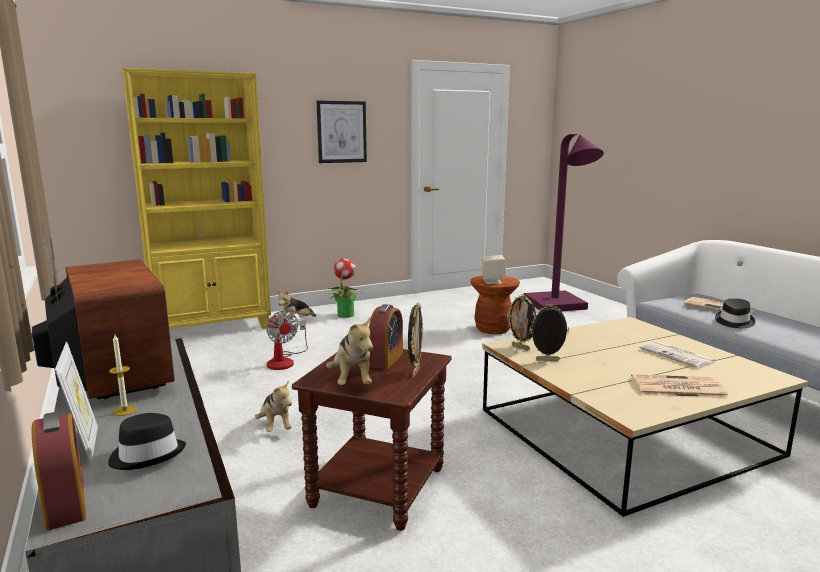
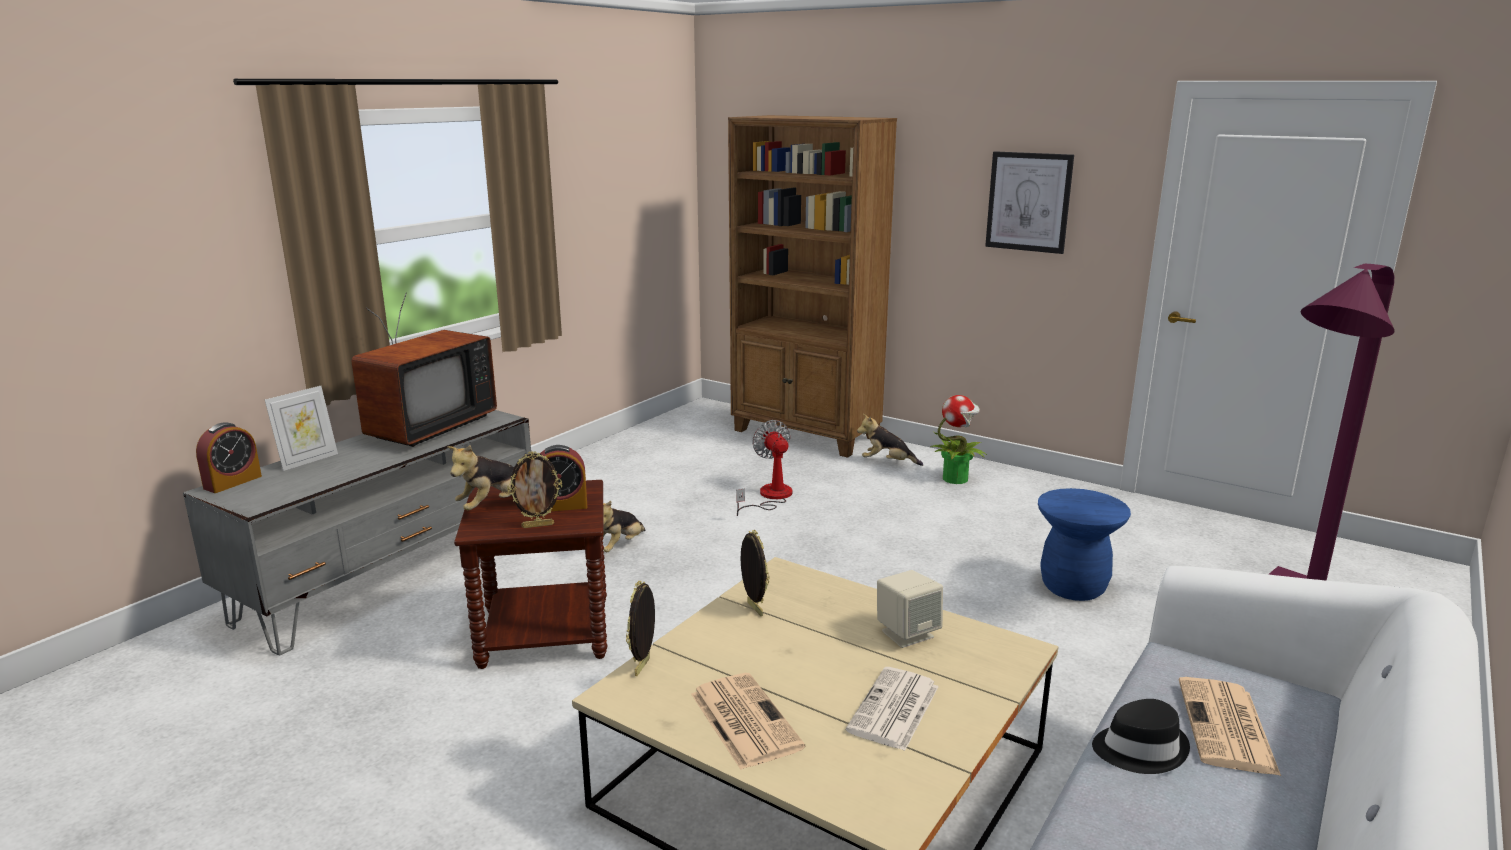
camera: 60 degrees right, 5 degrees up
black hat [108,413,186,470] -> none
candle [109,335,137,416] -> none
yellow bookcase [122,68,271,329] -> brown bookcase [728,115,897,458]
fan [267,311,308,370] -> fan turned 135 degrees clockwise [736,420,792,516]
brown stool [470,276,520,334] -> blue stool [1038,488,1131,601]
beige speaker [482,255,506,284] -> beige speaker moved to [877,570,943,648]
picture frame [507,294,537,350] -> picture frame moved to [626,581,655,676]

